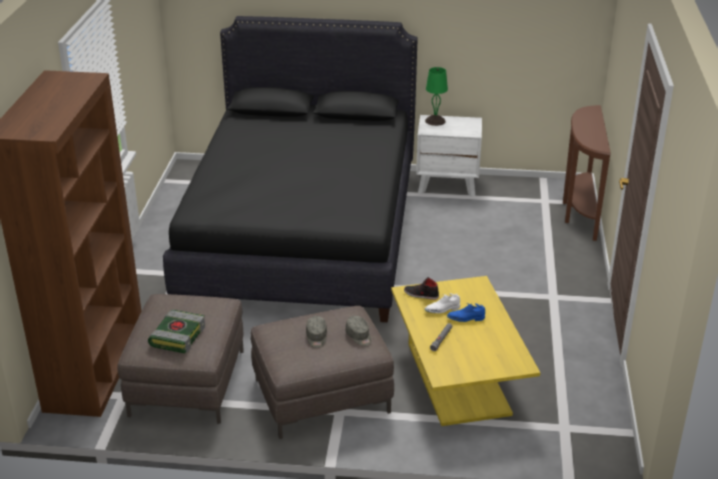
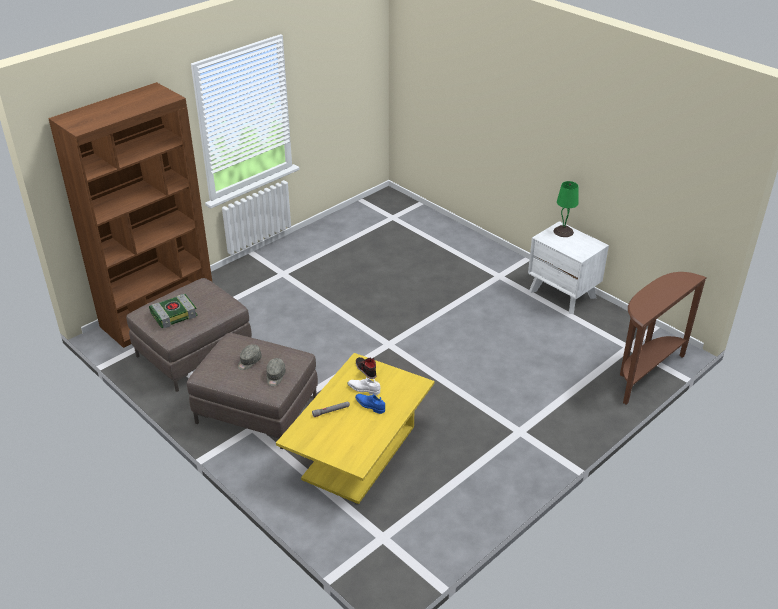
camera: 40 degrees right, 5 degrees up
black bed [163,16,418,322] -> none

